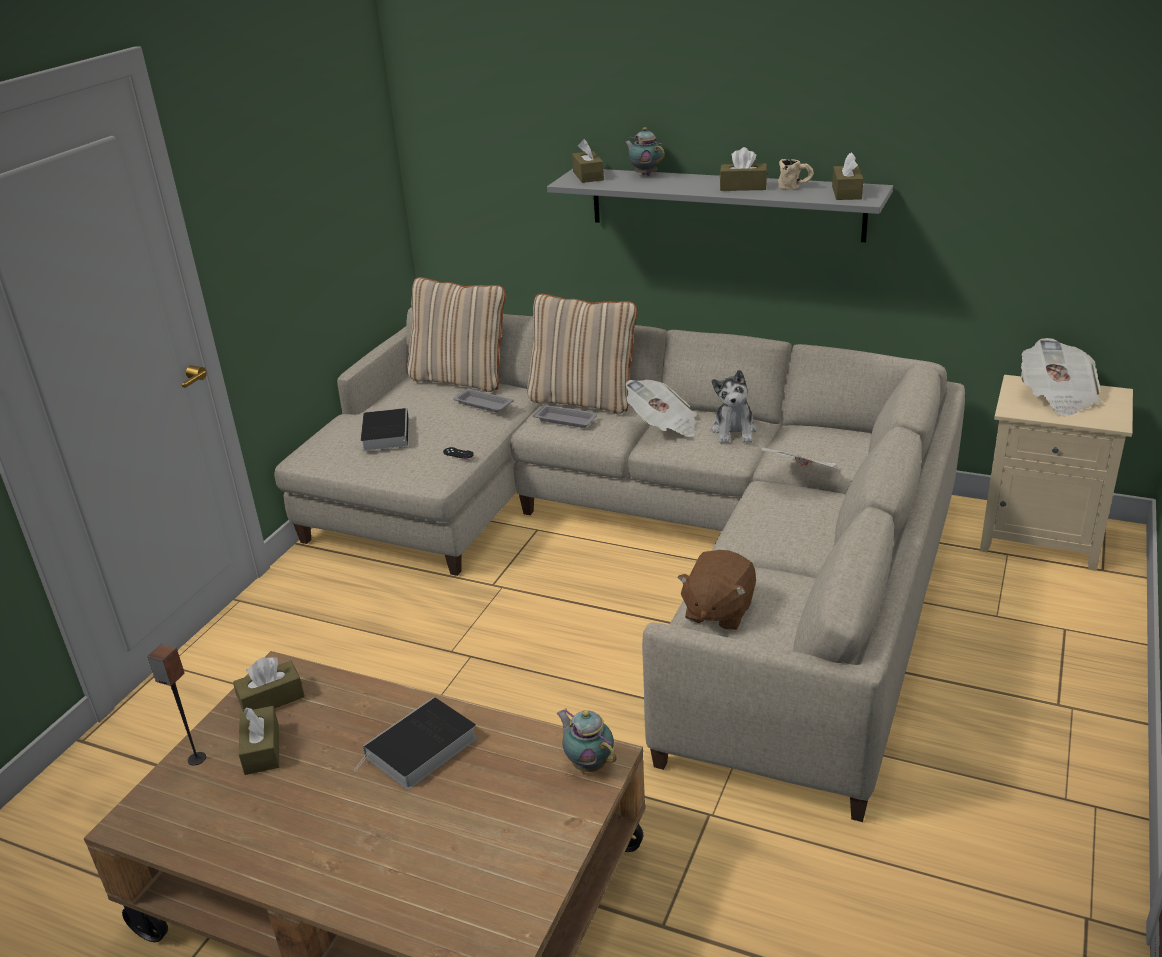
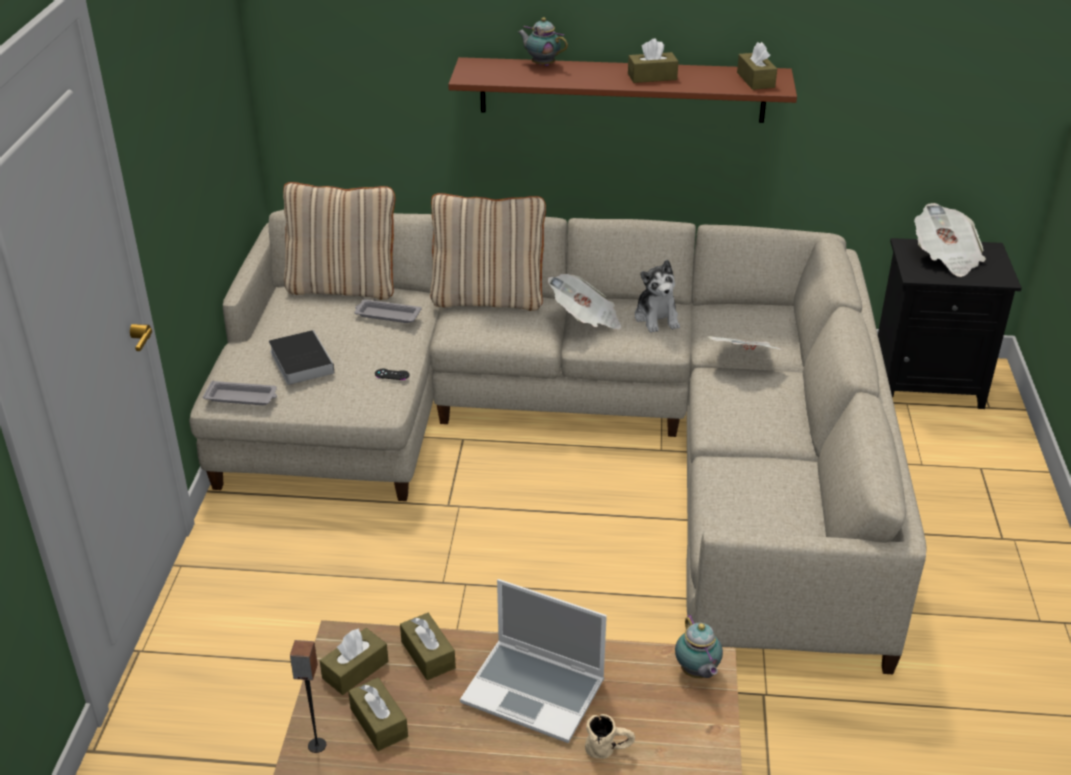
camera: 20 degrees left, 5 degrees up
book [354,697,478,790] -> laptop [460,579,607,743]
grey tray [533,404,597,428] -> grey tray moved to [203,381,277,405]
grey shelf [547,169,893,242] -> brown shelf [448,57,797,123]
teapot [556,708,617,772] -> teapot turned 135 degrees counterclockwise [675,615,723,678]
brown tissue box [572,139,604,183] -> brown tissue box moved to [400,613,456,680]
brown plush toy [677,550,756,631] -> none
beige mug [778,159,814,189] -> beige mug moved to [585,714,635,759]
beige nightstand [980,375,1133,571] -> black nightstand [878,238,1022,409]

